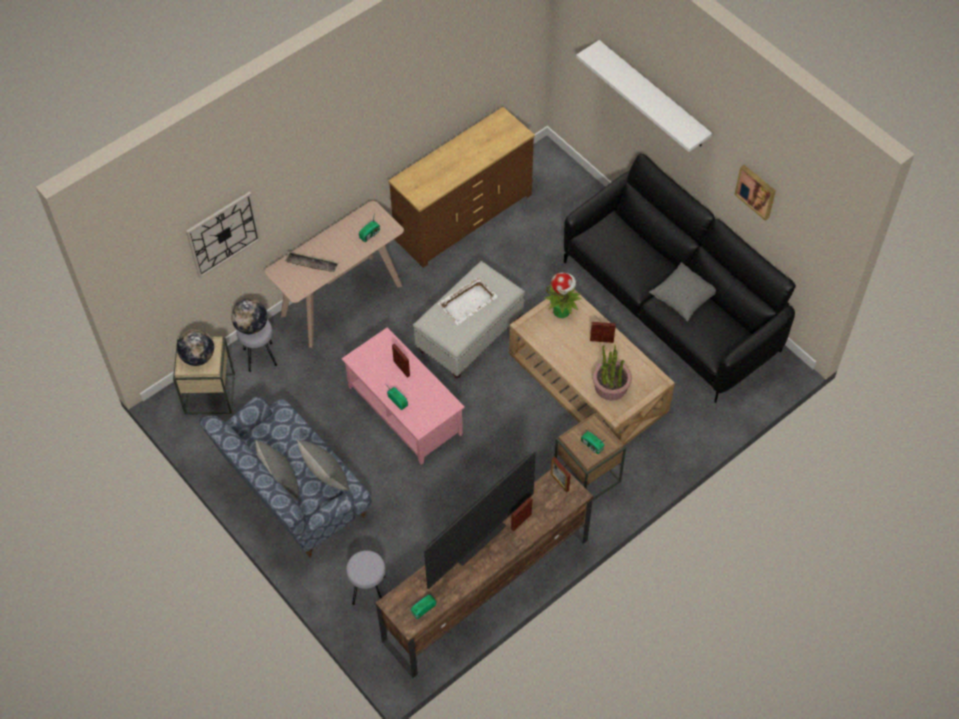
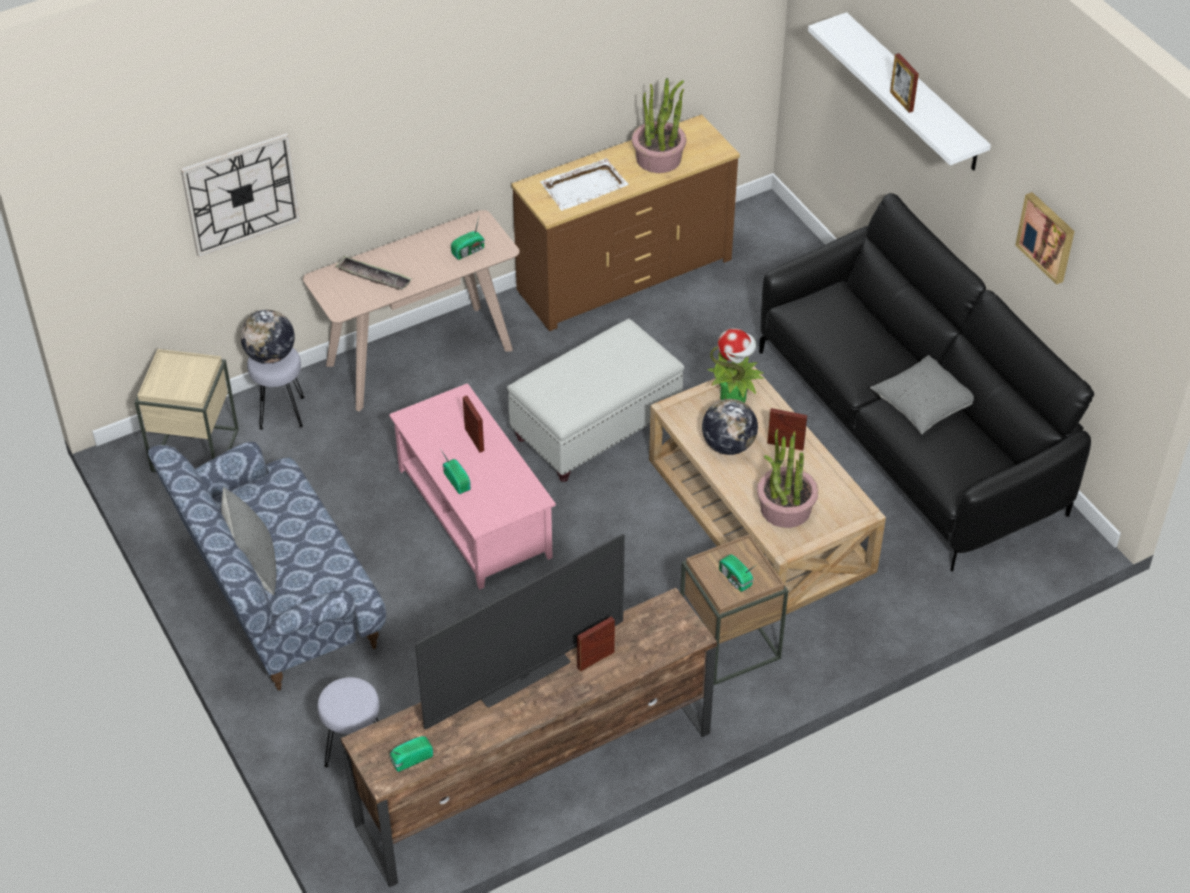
camera: 10 degrees right, 10 degrees down
globe [177,329,214,366] -> globe moved to [702,399,758,455]
grey pillow [297,439,349,491] -> none
white tray [438,277,498,325] -> white tray moved to [540,158,629,211]
picture frame [551,456,571,492] -> picture frame moved to [890,53,919,113]
none -> potted plant [632,78,686,173]

